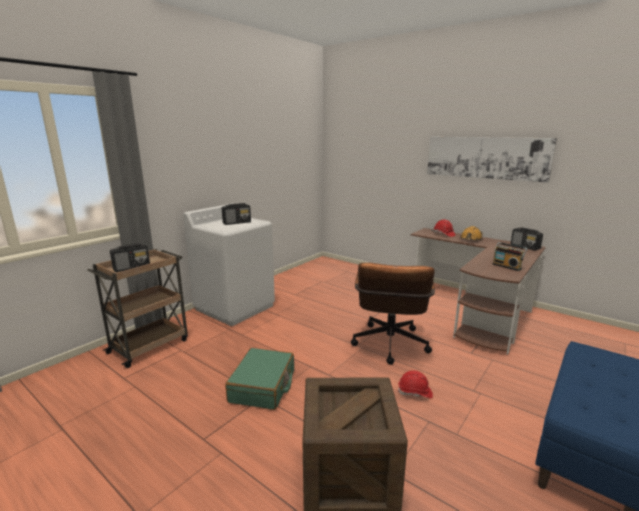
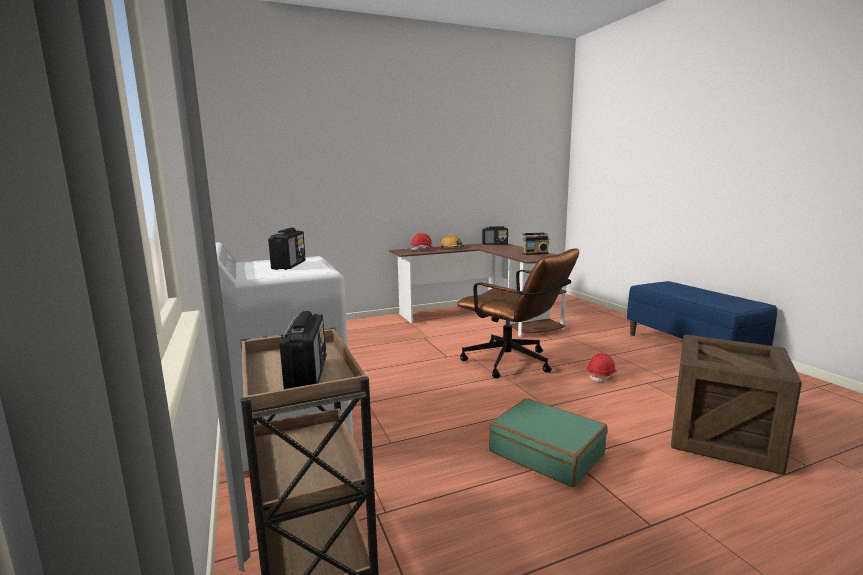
camera: 60 degrees left, 5 degrees down
picture [427,137,557,183] -> none

